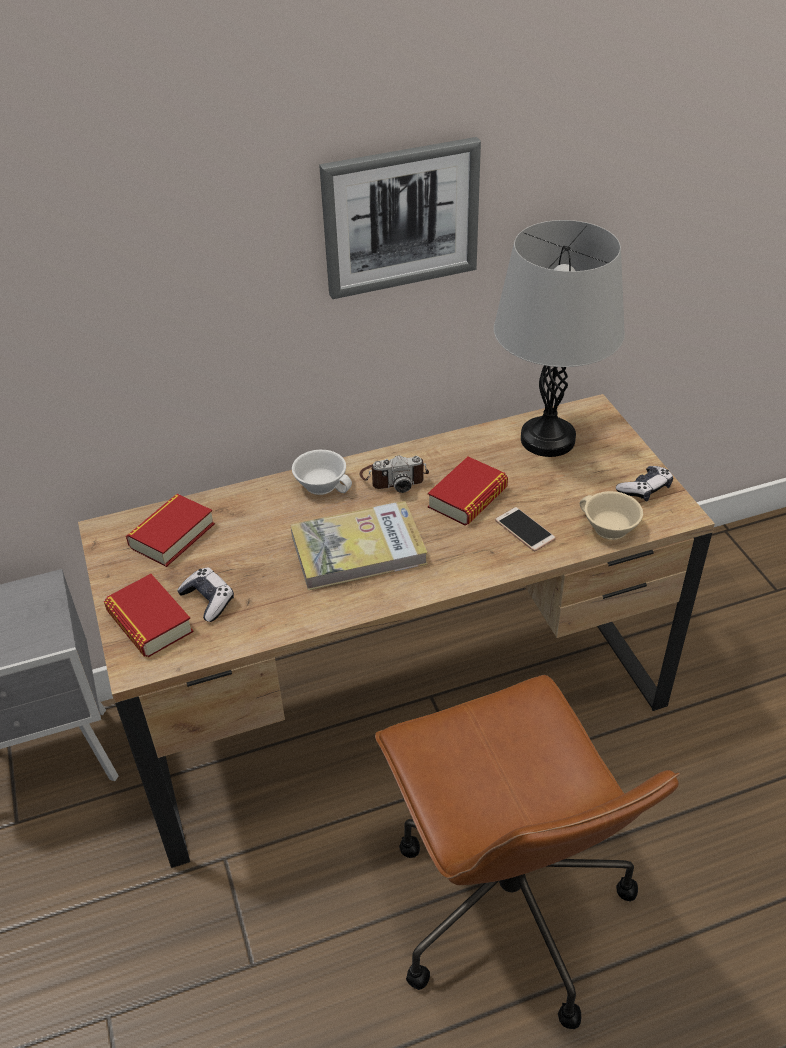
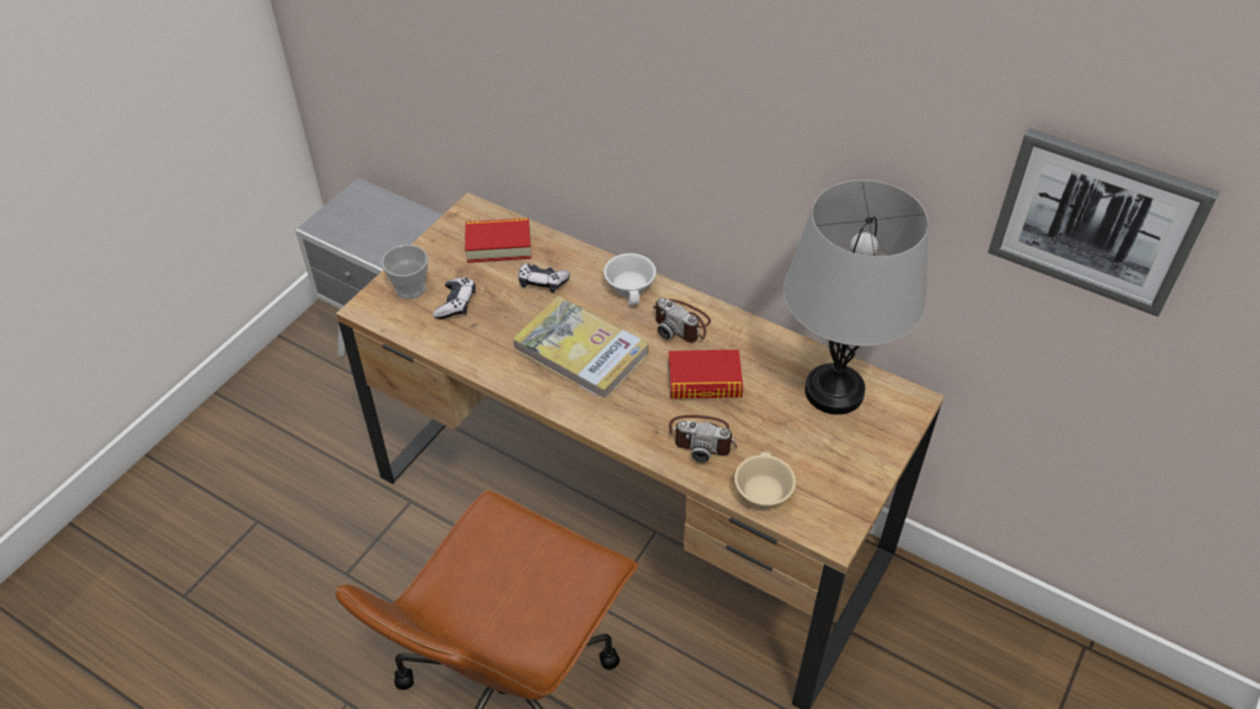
camera: 50 degrees right, 5 degrees up
book [104,574,193,657] -> cup [382,245,428,300]
picture [319,137,481,299] -> picture moved to [988,128,1220,317]
phone [495,507,556,551] -> camera [668,415,737,463]
game controller [616,466,673,501] -> game controller moved to [518,263,570,293]

